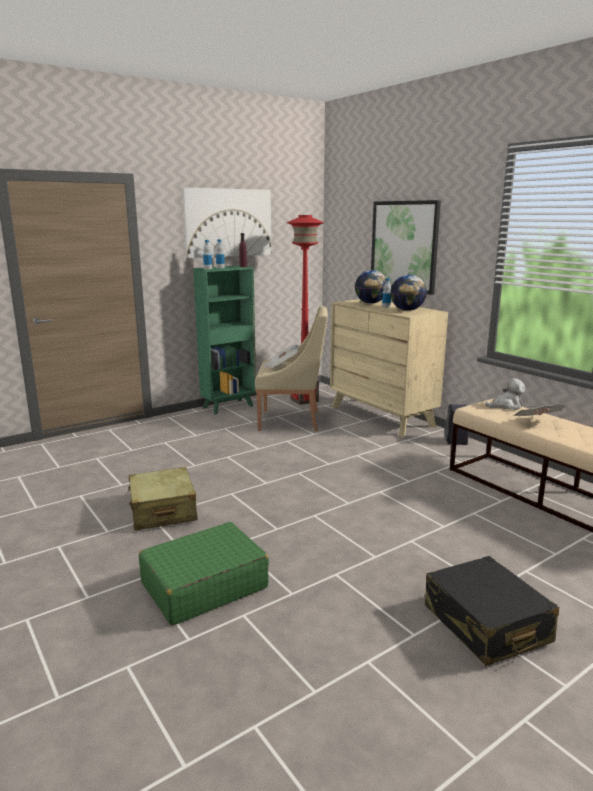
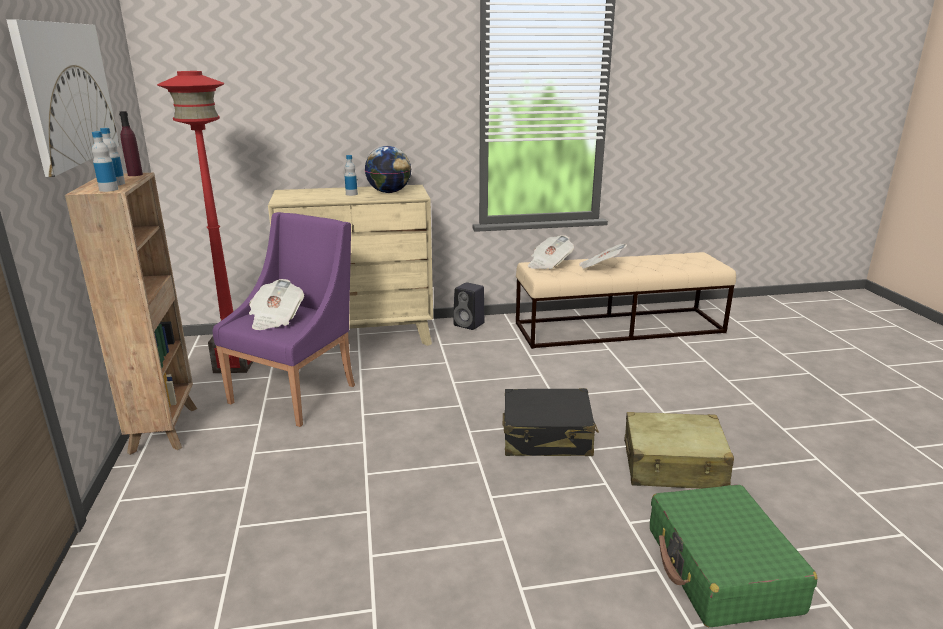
camera: 65 degrees left, 5 degrees up
beige suitcase [127,467,198,530] -> beige suitcase moved to [624,412,734,489]
green bookcase [193,266,256,415] -> brown bookcase [65,173,197,455]
beige armchair [255,306,328,431] -> purple armchair [213,212,355,427]
globe [355,270,386,304] -> none
picture [371,200,441,295] -> none
black suitcase [425,556,559,666] -> black suitcase moved to [503,388,599,456]
plush toy [485,378,525,410] -> newspaper [528,235,574,269]

